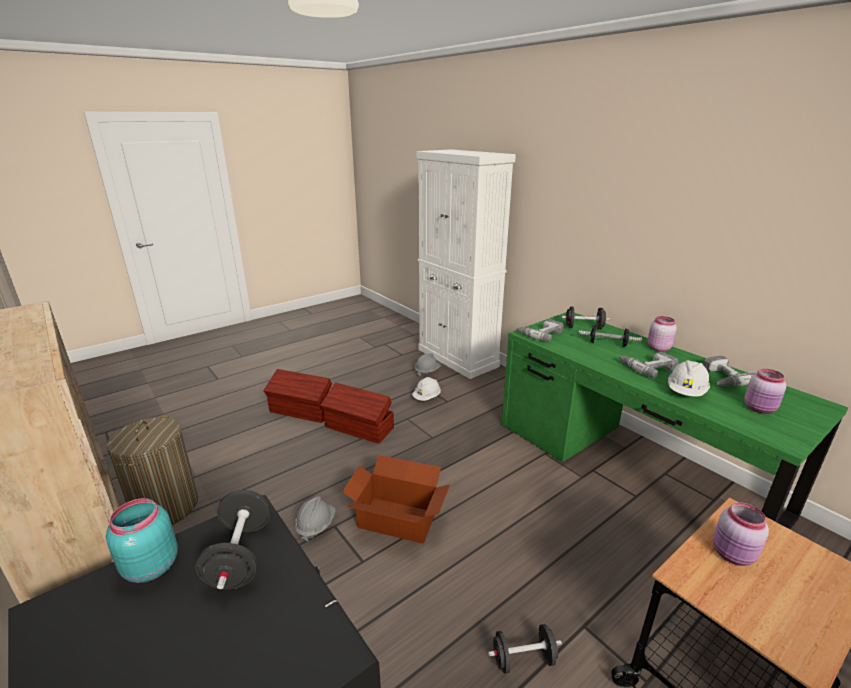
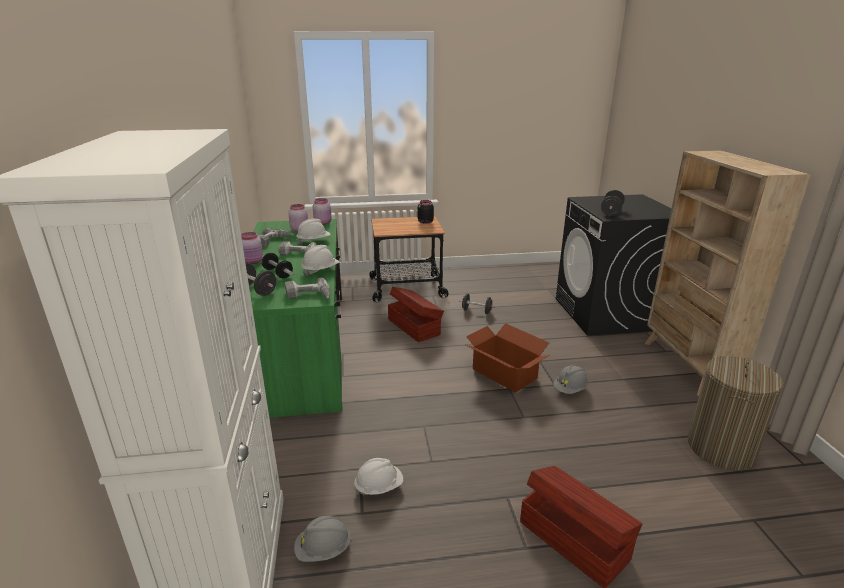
camera: 150 degrees left, 0 degrees up
turquoise jar [106,498,178,583] -> none
brown storage box [320,382,394,444] -> brown storage box moved to [388,287,444,342]
pink jar [713,502,769,566] -> pink jar moved to [313,198,331,225]
none -> white hard hat [301,245,339,276]
none -> black jar [418,200,434,224]

